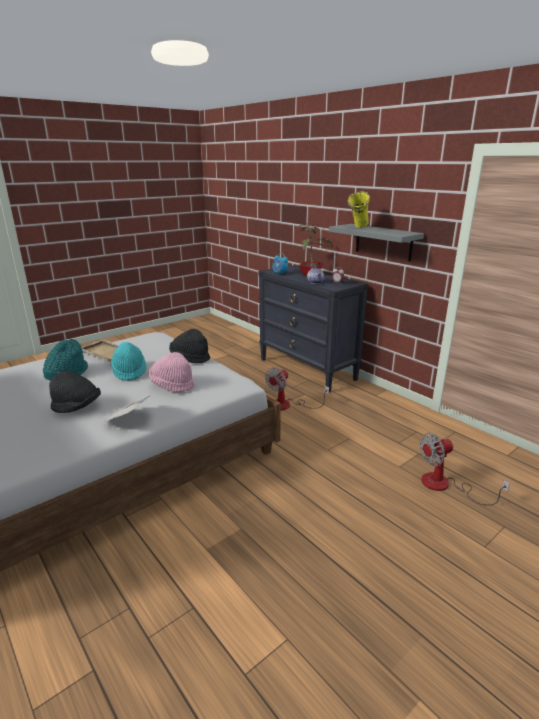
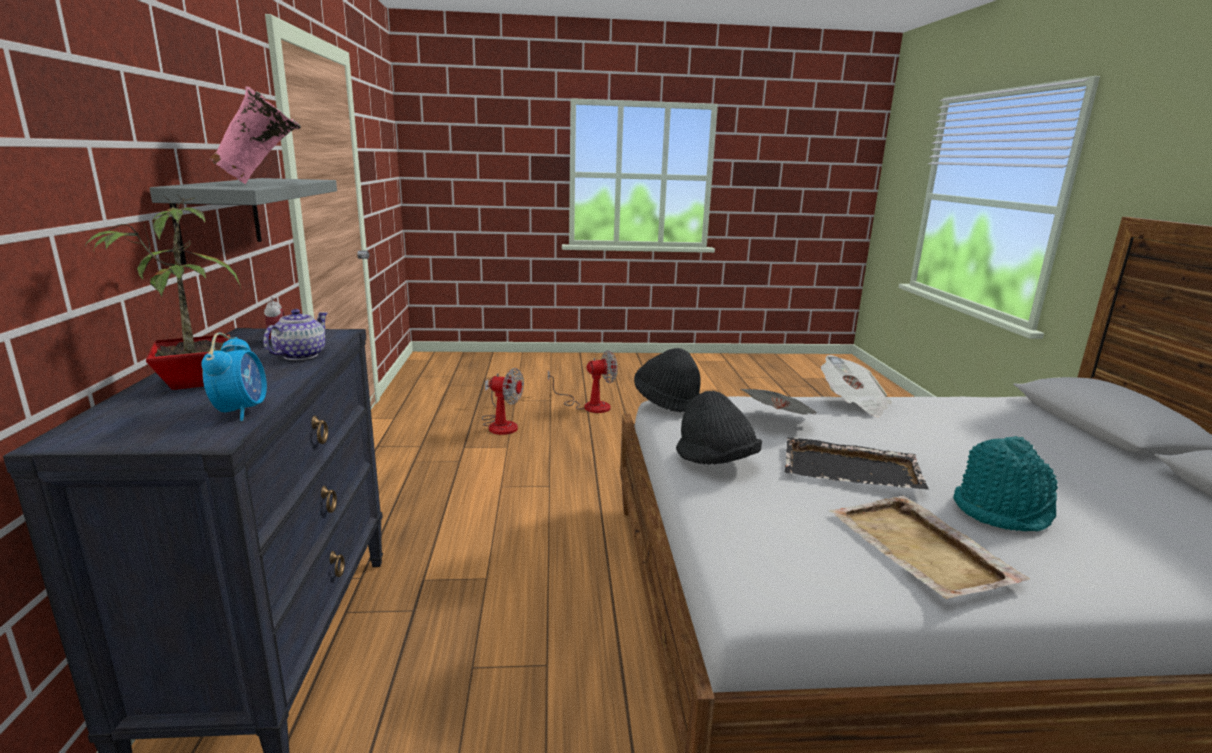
camera: 145 degrees left, 5 degrees down
black hat [49,370,101,413] -> black hat moved to [634,348,701,412]
turquoise hat [111,342,147,381] -> black tray [784,438,929,490]
pink hat [149,352,195,392] -> newspaper [740,389,817,415]
fan [265,368,329,410] -> fan moved to [548,350,618,413]
yellow vase [348,191,370,228] -> pink vase [209,86,301,184]

